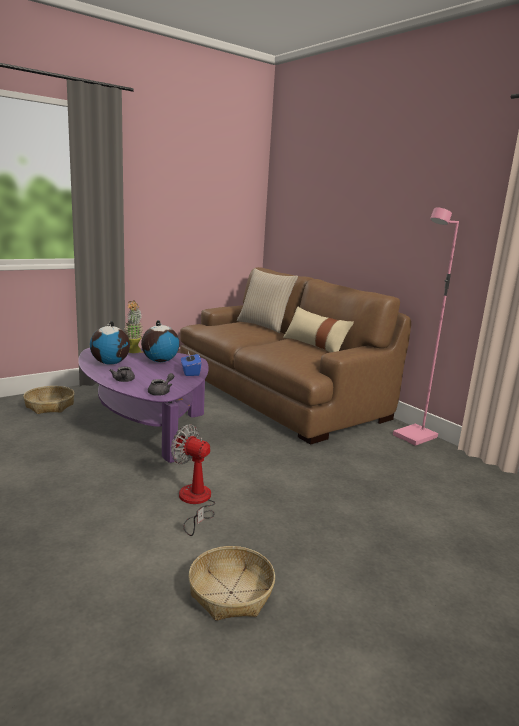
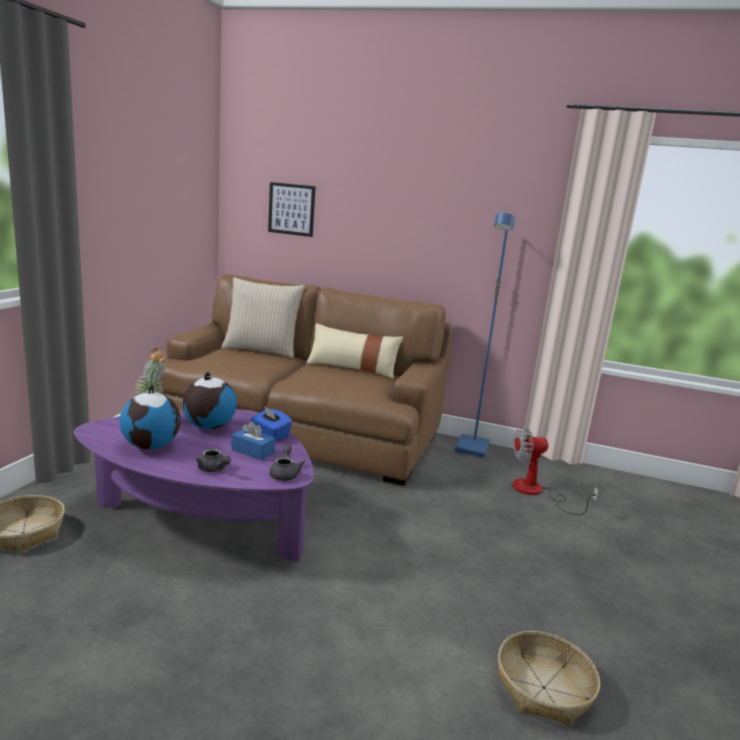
camera: 35 degrees left, 0 degrees up
fan [171,424,215,536] -> fan moved to [513,426,599,515]
pink floor lamp [393,208,459,446] -> blue floor lamp [455,213,515,458]
none -> blue tissue box [231,421,275,460]
none -> picture [268,182,316,237]

